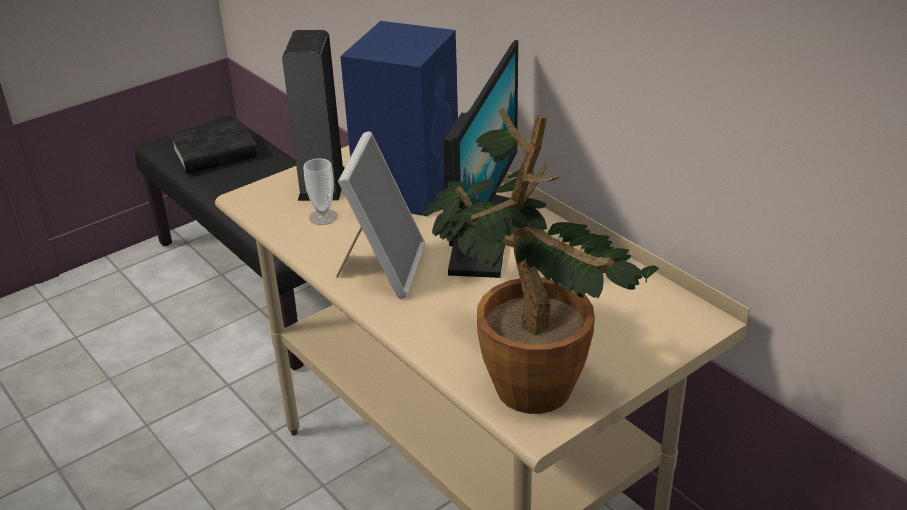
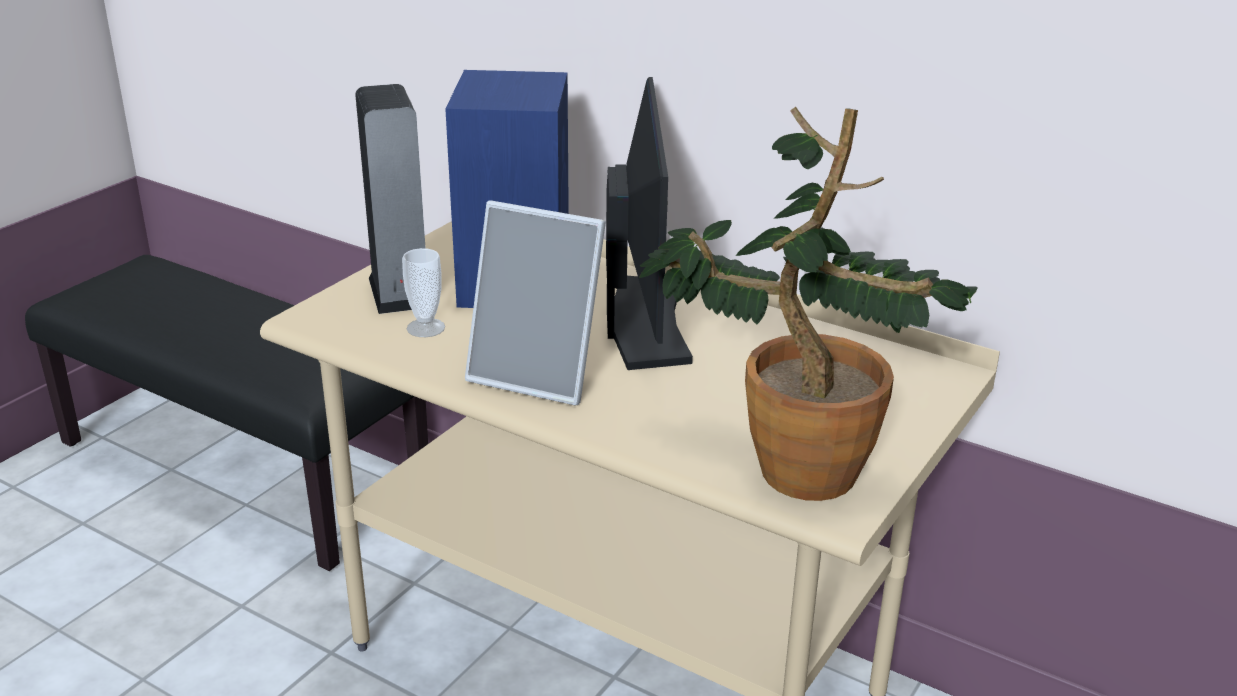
camera: 20 degrees left, 5 degrees down
black book [170,119,257,174] -> none
picture frame [336,131,425,299] -> picture frame turned 120 degrees clockwise [465,200,606,406]

